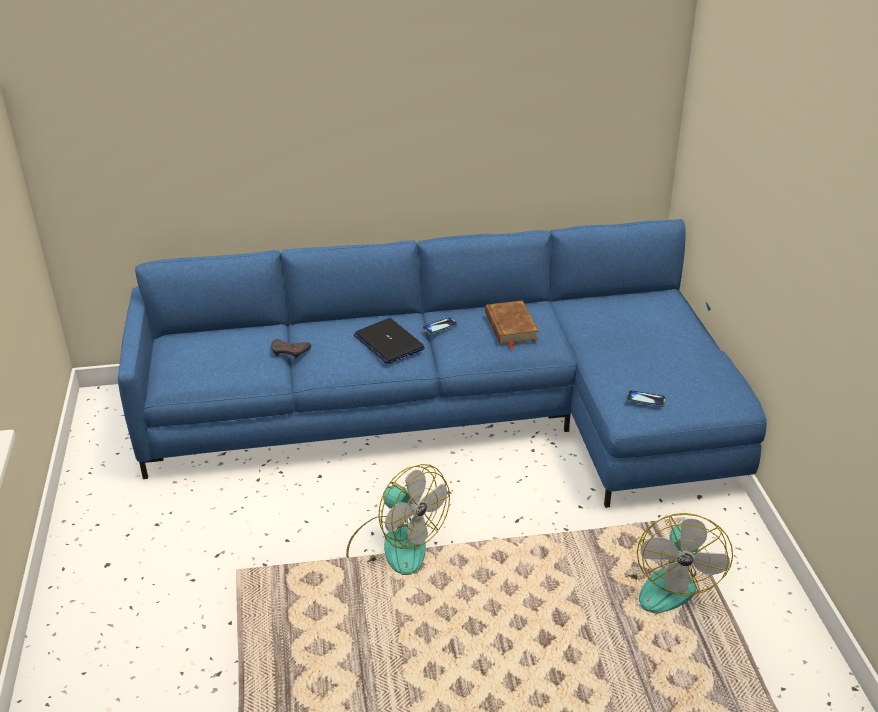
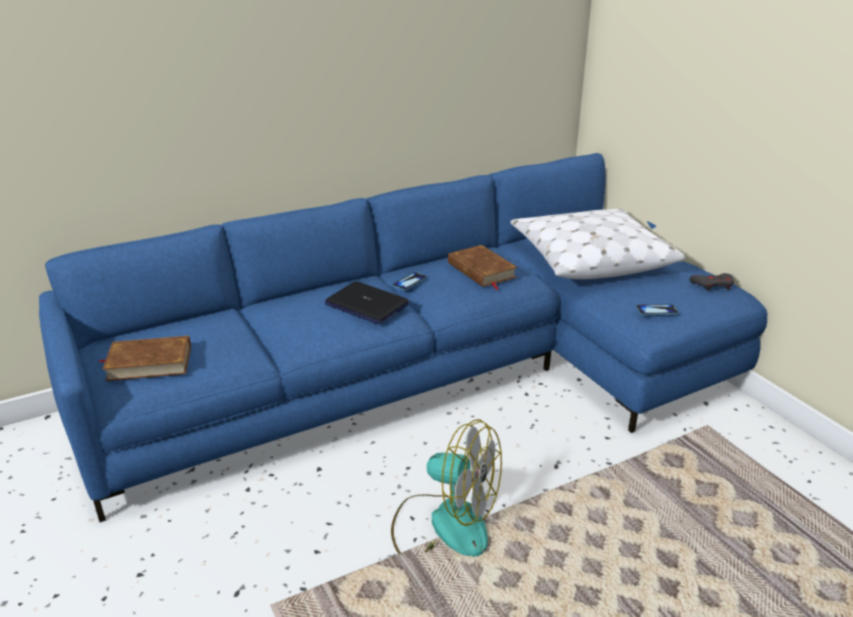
camera: 20 degrees left, 5 degrees down
grey game controller [271,339,311,359] -> grey game controller moved to [690,273,734,291]
fan [628,513,733,613] -> none
none -> brown book [99,336,191,381]
none -> white pillow [510,209,685,279]

